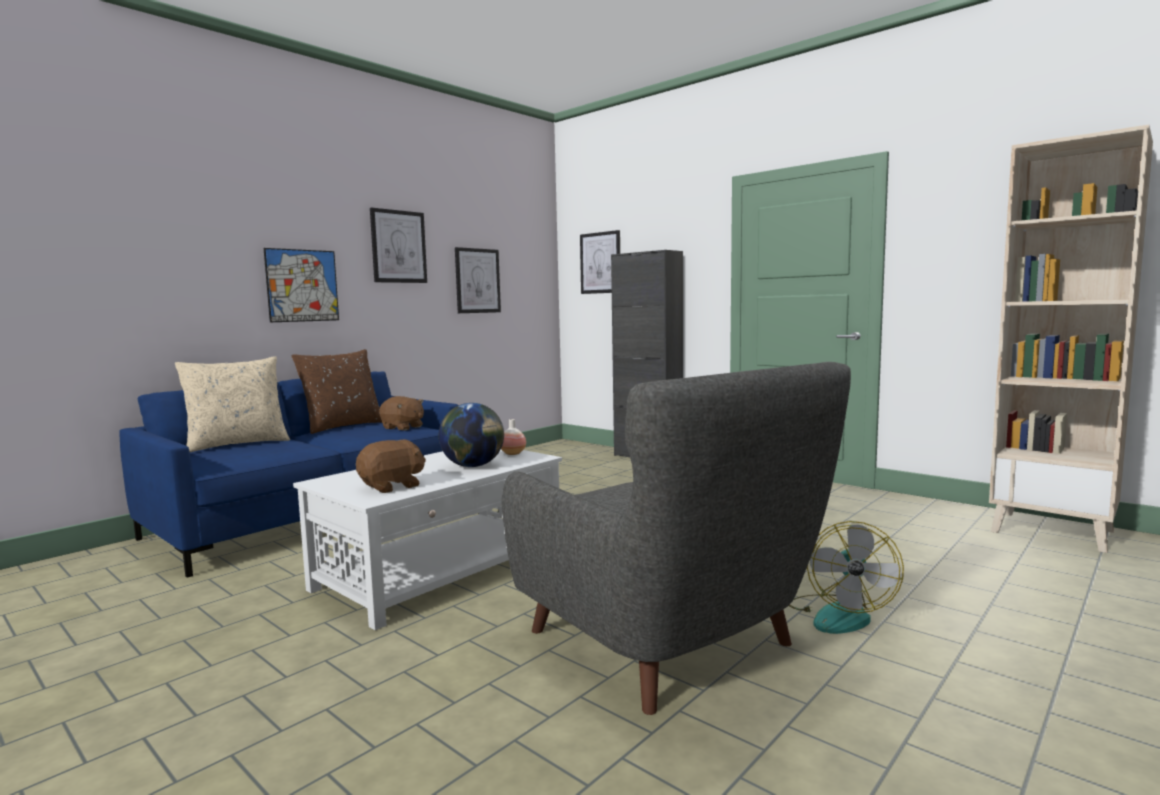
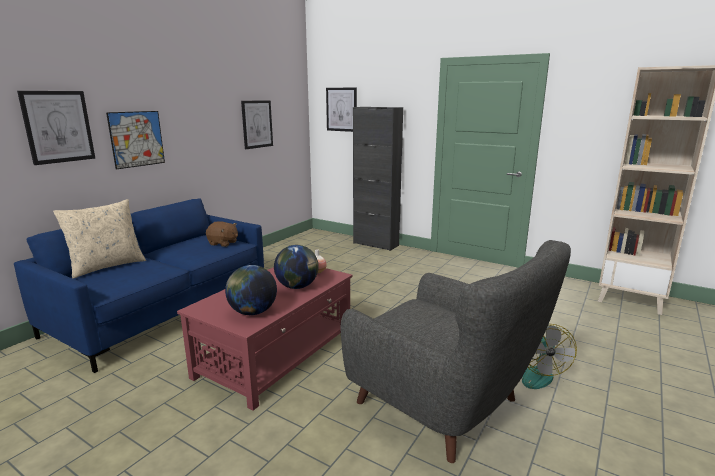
camera: 10 degrees left, 10 degrees up
brown pillow [291,349,382,434] -> none
white coffee table [293,450,562,630] -> red coffee table [177,267,352,411]
brown plush toy [356,440,426,493] -> globe [225,265,277,315]
picture [370,207,427,283] -> picture moved to [17,91,95,165]

